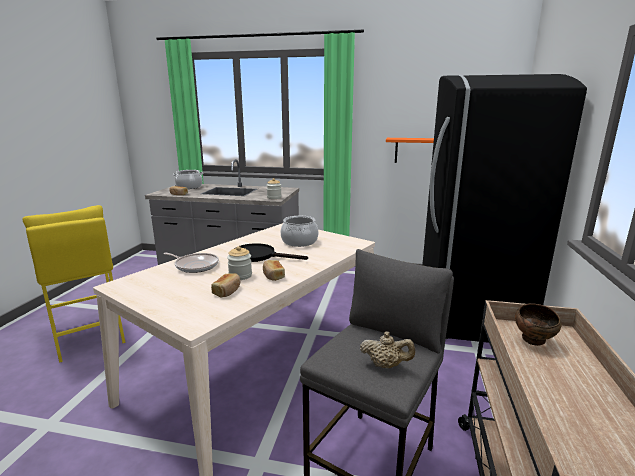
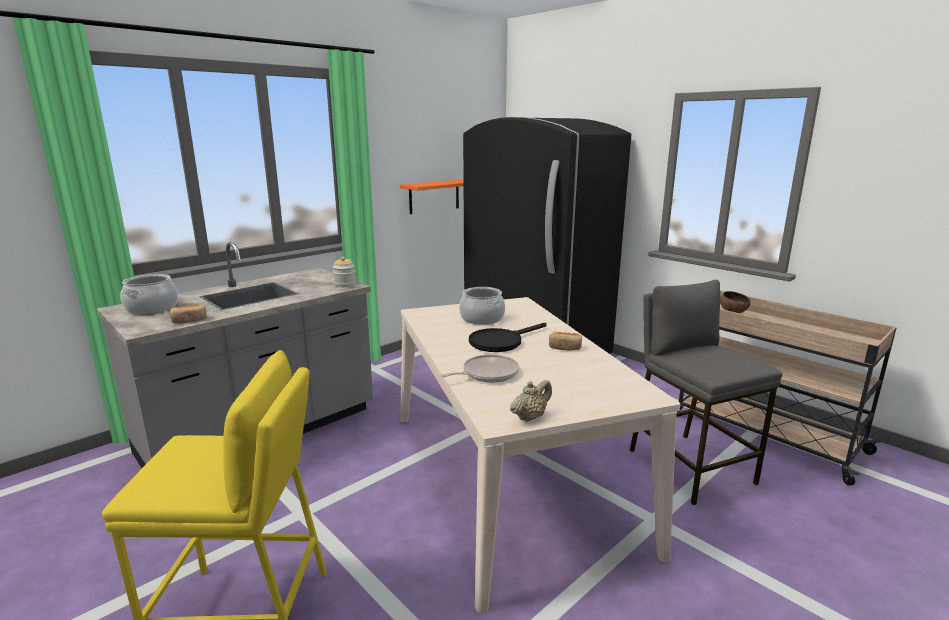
camera: 55 degrees left, 0 degrees up
bread [211,273,240,297] -> none
jar [227,246,252,280] -> none
beige teapot [360,332,415,368] -> beige teapot moved to [510,380,552,422]

